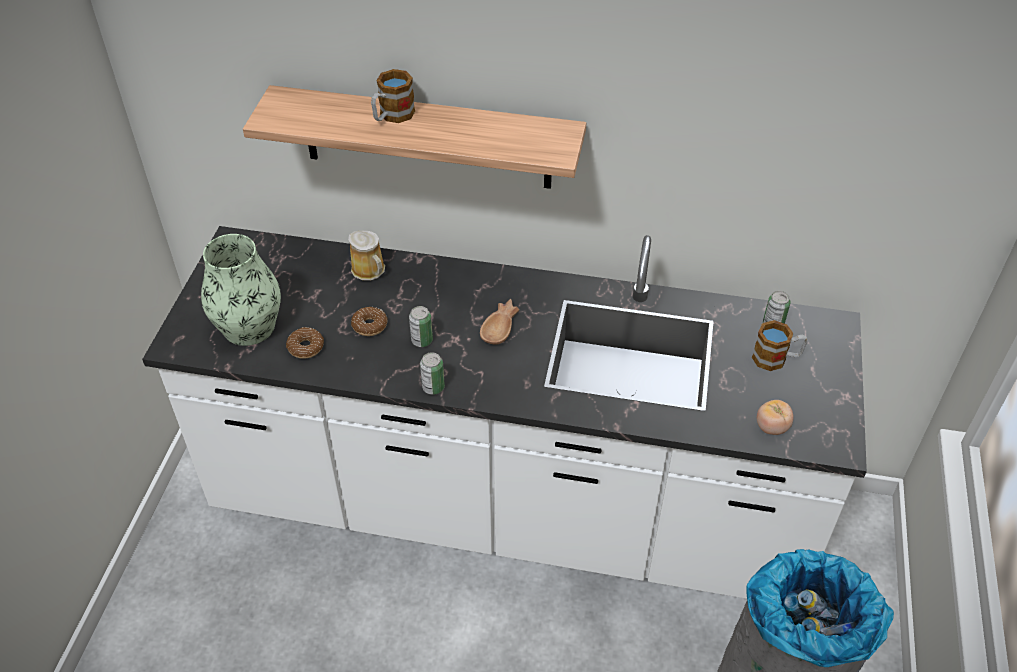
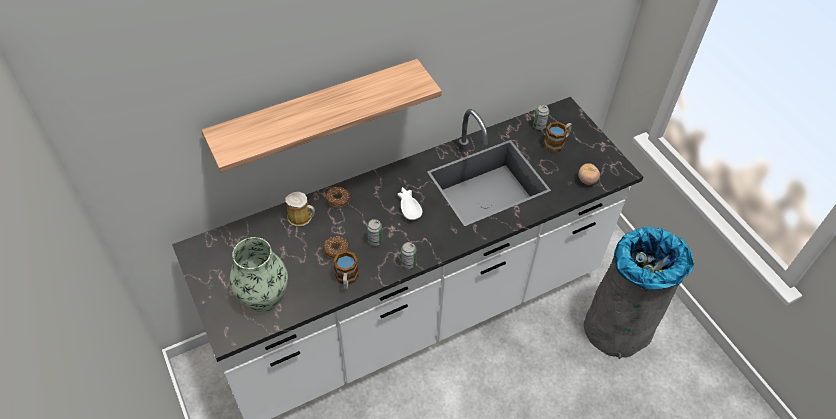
camera: 40 degrees left, 5 degrees up
donut [286,327,324,359] -> donut moved to [326,187,350,208]
mug [371,69,415,123] -> mug moved to [333,251,359,290]
brown bowl [480,299,519,345] -> white bowl [397,187,422,220]

